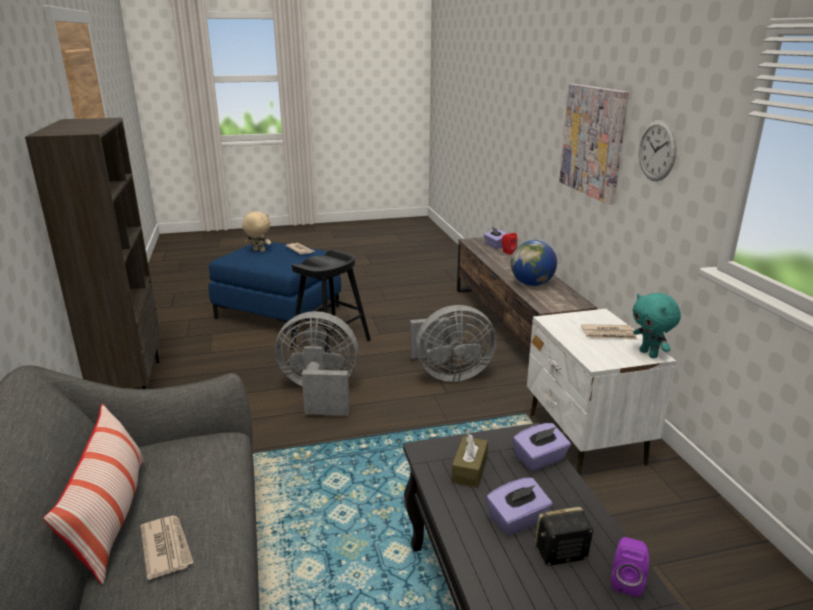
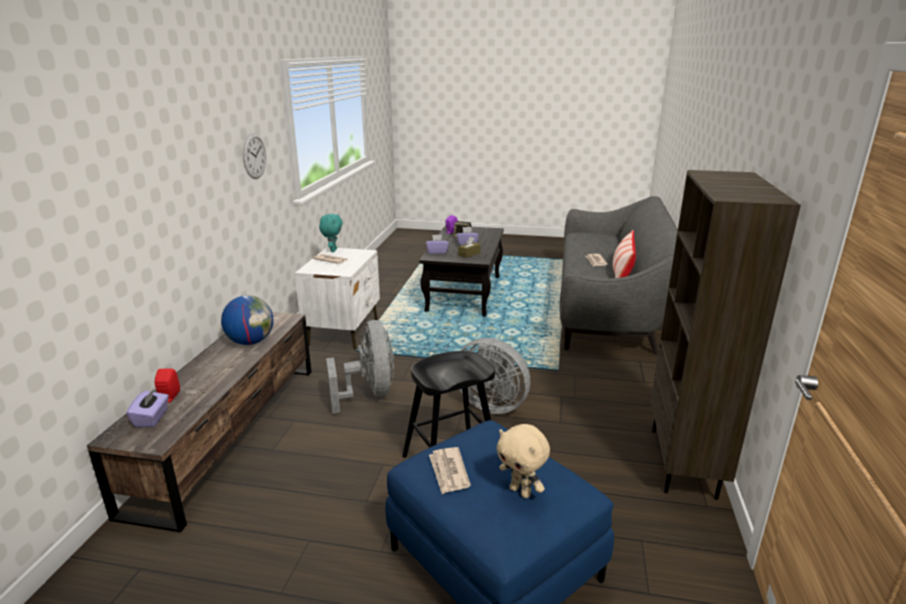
camera: 155 degrees left, 0 degrees up
grey fan [410,305,496,382] -> grey fan turned 60 degrees clockwise [326,320,394,414]
picture [559,84,629,205] -> none

